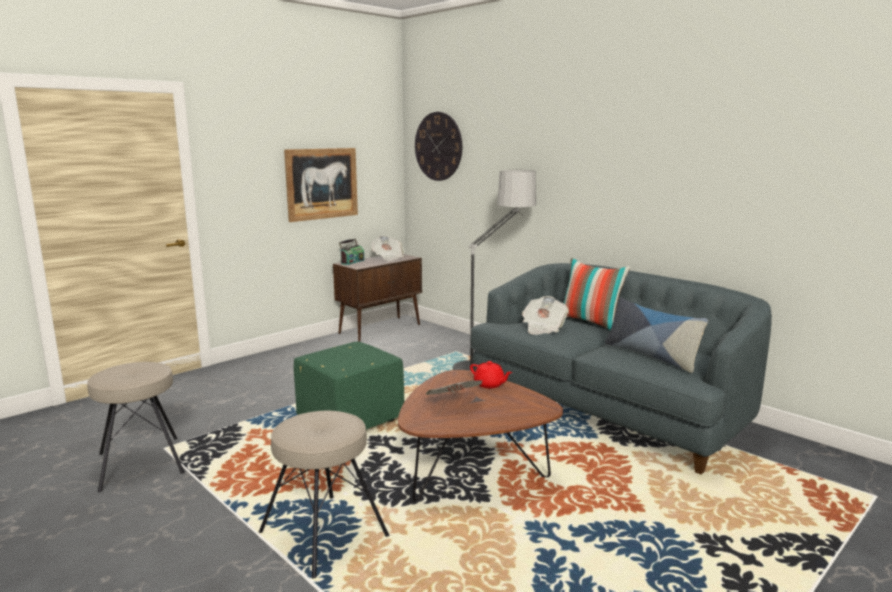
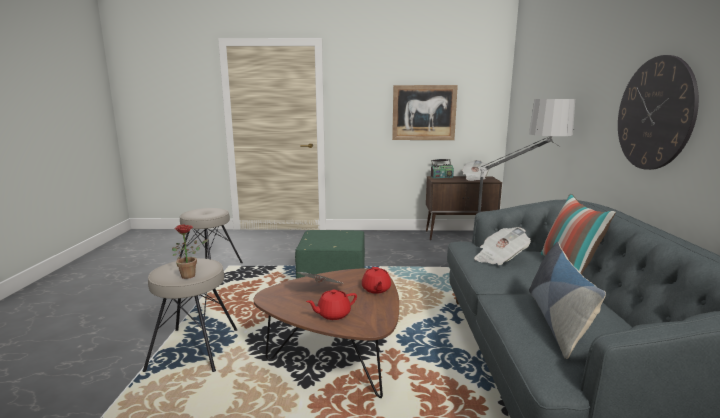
camera: 45 degrees right, 0 degrees up
wall clock [415,112,462,181] -> wall clock moved to [618,55,699,170]
none -> potted plant [172,224,209,279]
none -> red teapot [306,289,357,320]

